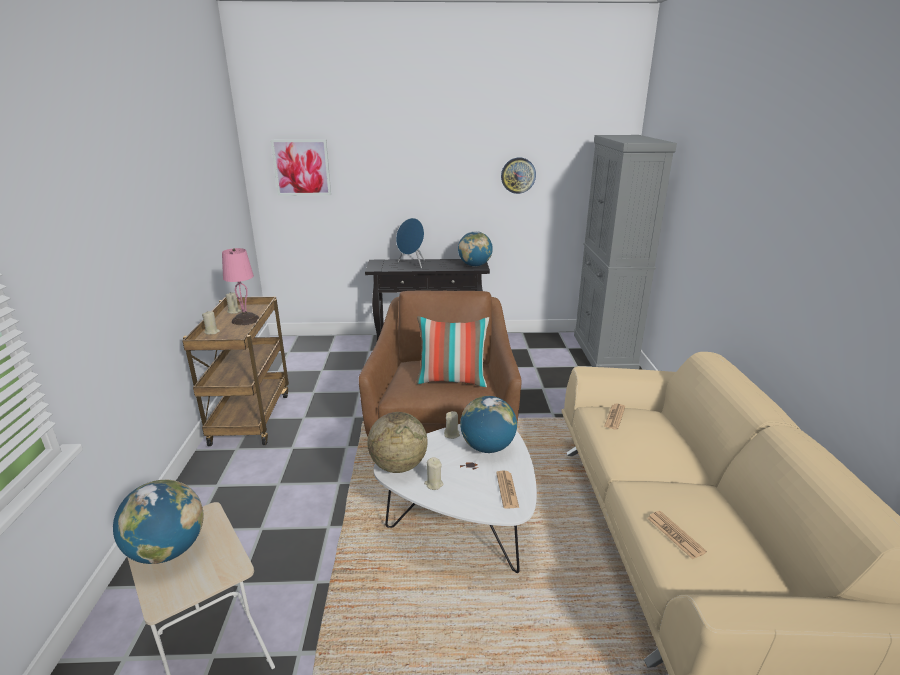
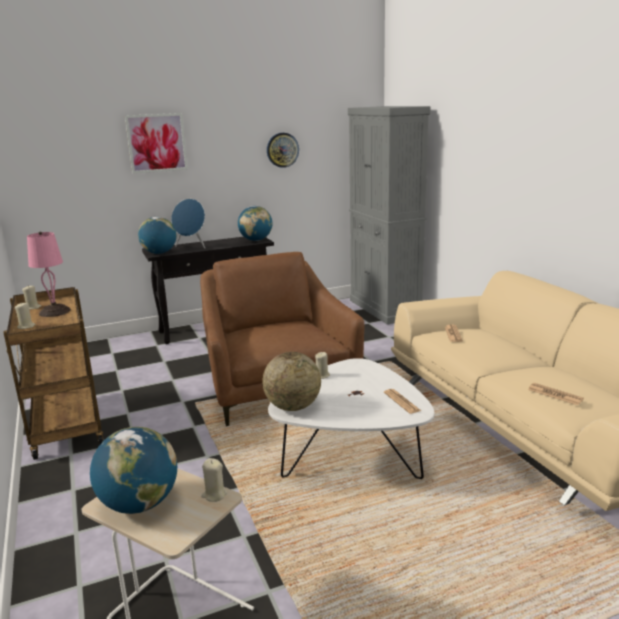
camera: 20 degrees left, 5 degrees down
picture [271,139,331,195] -> picture moved to [125,113,188,174]
pillow [417,316,489,387] -> none
beige candle [424,457,444,490] -> beige candle moved to [201,458,227,502]
globe [460,396,517,453] -> globe moved to [138,217,176,254]

